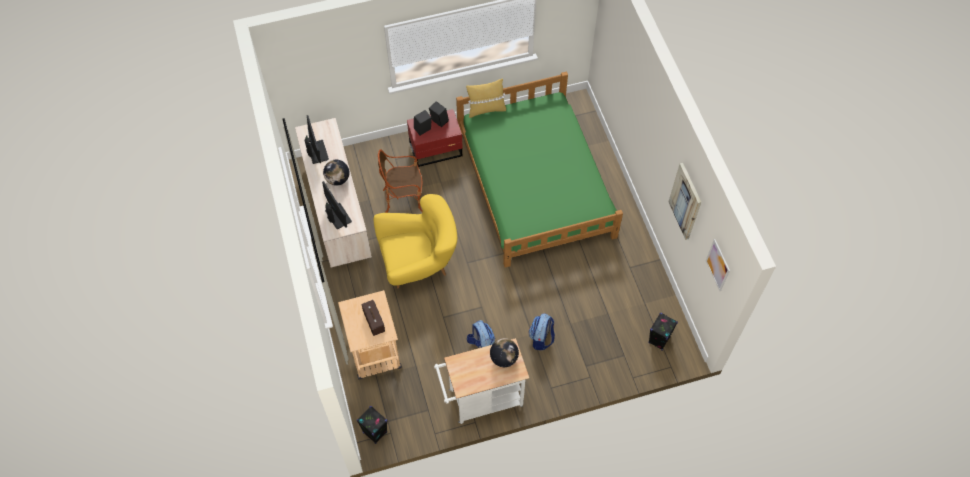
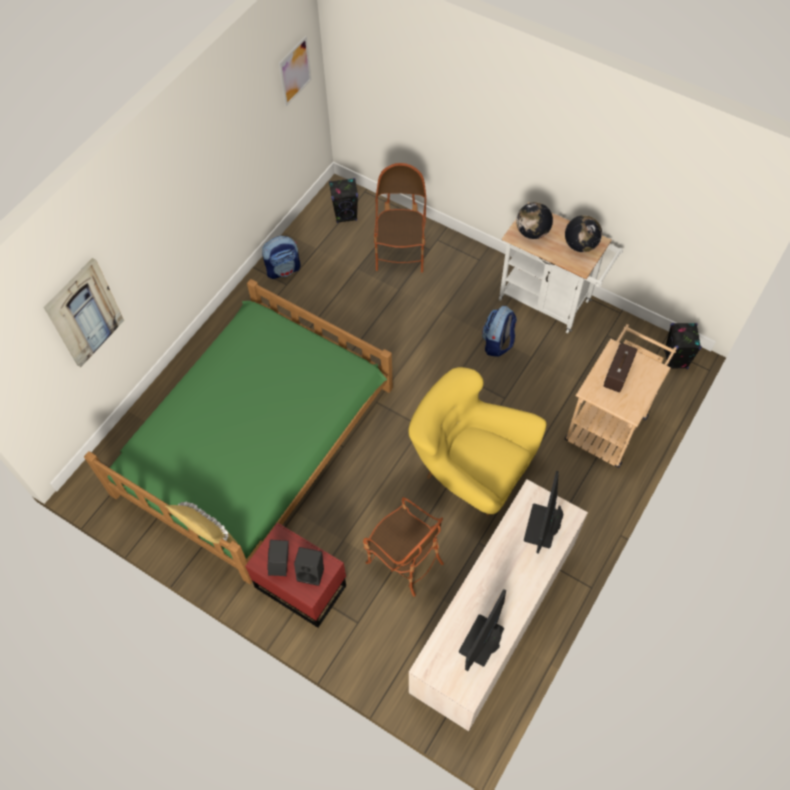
camera: 130 degrees left, 0 degrees up
globe [323,160,349,186] -> globe moved to [565,215,602,252]
backpack [529,313,555,350] -> backpack moved to [262,236,300,279]
picture [668,163,701,240] -> picture moved to [44,258,124,367]
none -> armchair [374,163,426,273]

